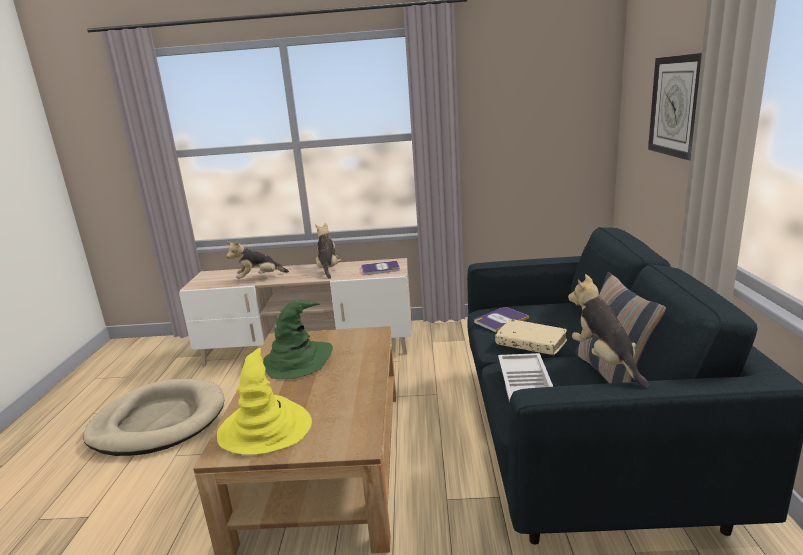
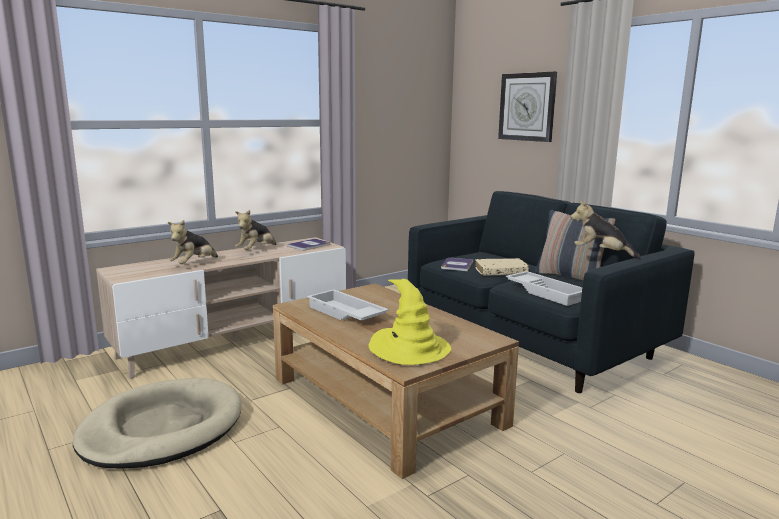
camera: 40 degrees left, 5 degrees down
green hat [263,300,333,379] -> white tray [307,289,389,321]
plush toy [315,223,341,279] -> plush toy turned 105 degrees counterclockwise [235,210,276,250]

